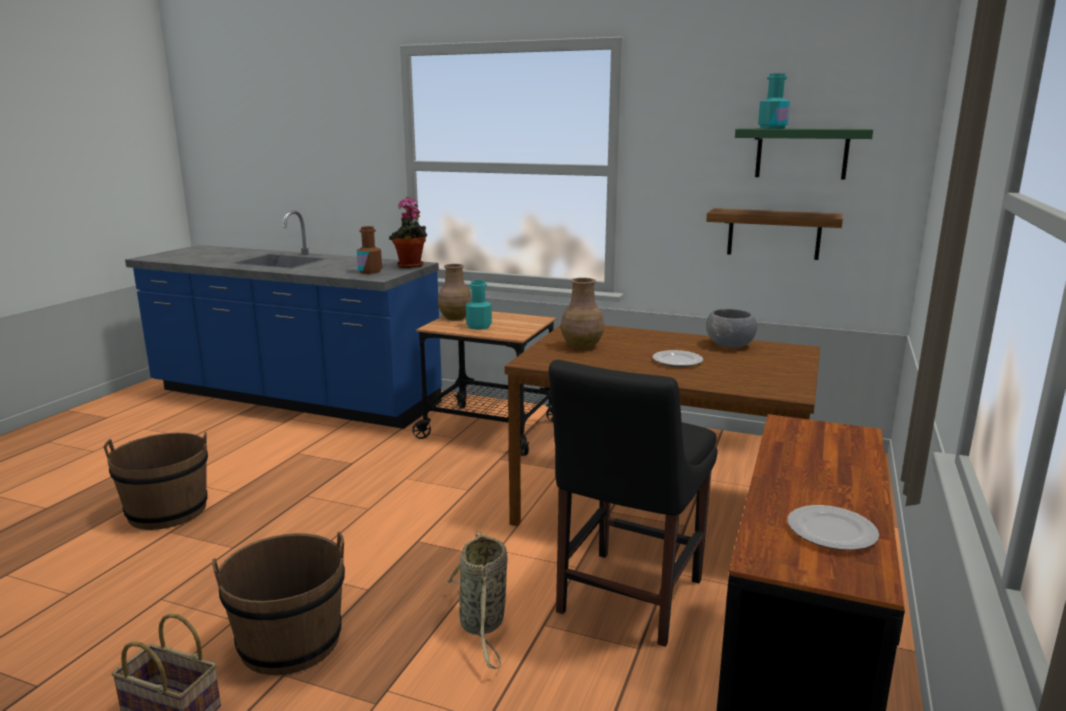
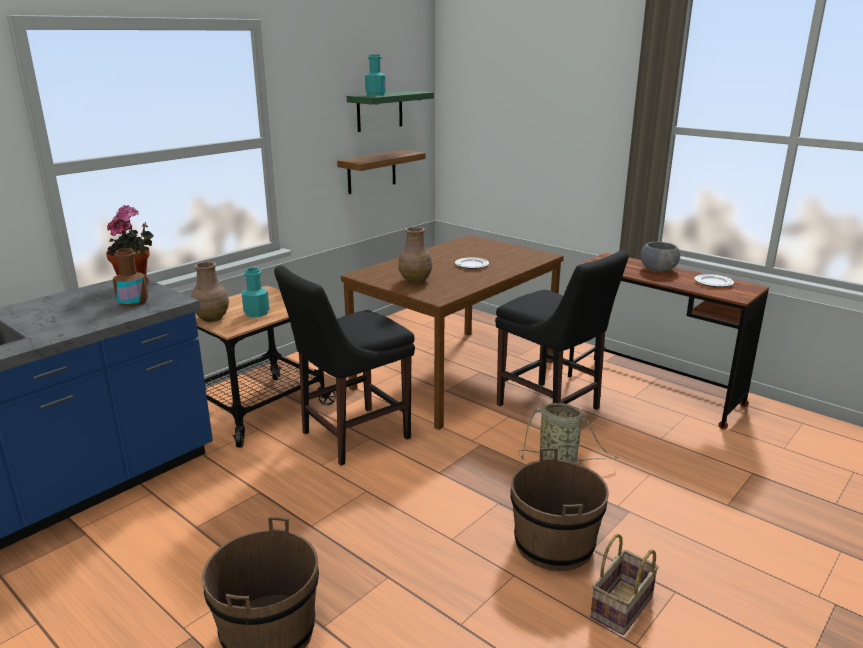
camera: 70 degrees left, 5 degrees up
grey bowl [706,309,757,348] -> grey bowl moved to [640,242,680,271]
none -> black chair [274,266,415,466]

